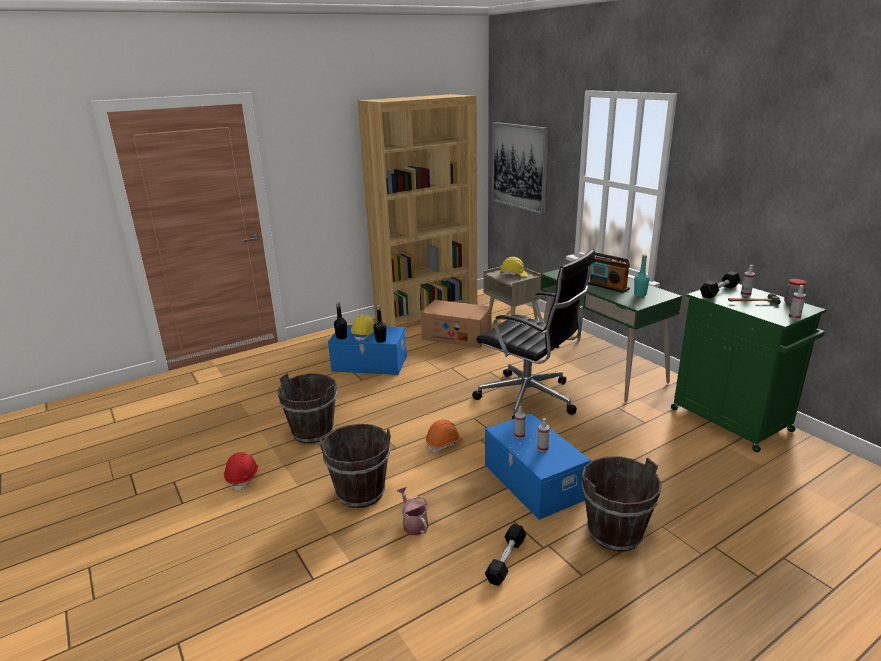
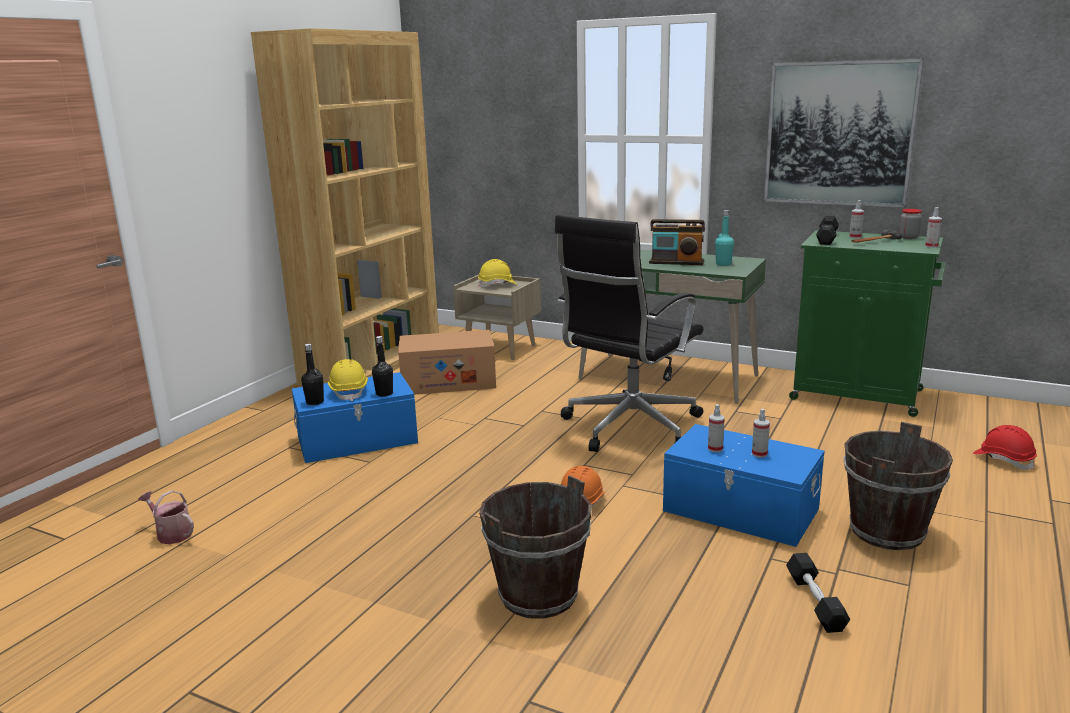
camera: 30 degrees left, 5 degrees down
red hard hat [224,452,259,491] -> red hard hat moved to [973,425,1037,470]
brown bucket [277,373,337,444] -> none
watering can [396,487,428,536] -> watering can moved to [138,490,194,544]
black office chair [472,249,595,419] -> black office chair turned 120 degrees clockwise [555,214,703,452]
picture [492,122,549,214] -> picture moved to [764,59,924,208]

